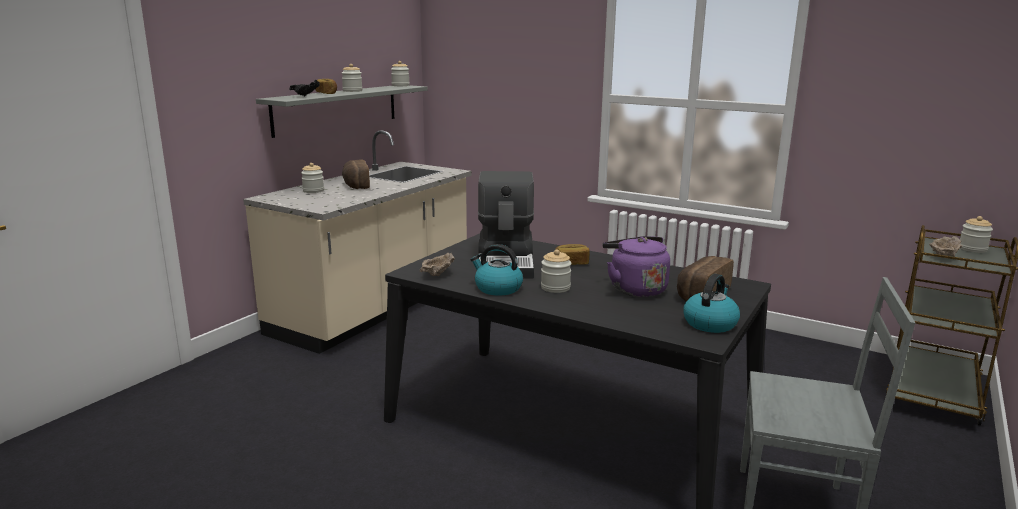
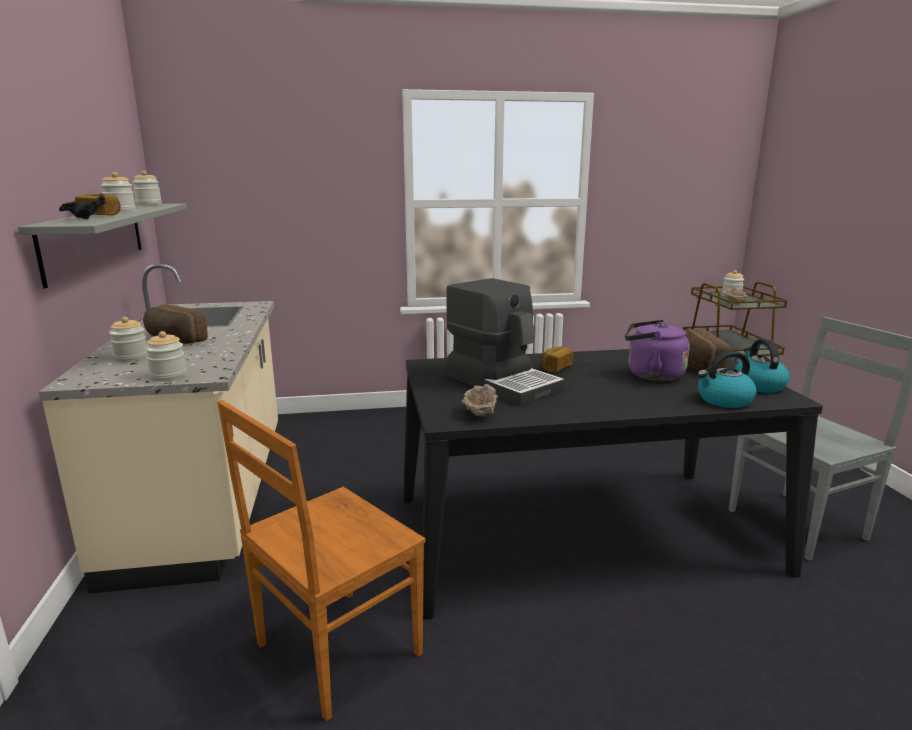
camera: 40 degrees left, 0 degrees up
kettle [470,244,523,296] -> kettle moved to [698,351,757,408]
jar [541,249,572,293] -> jar moved to [145,331,187,381]
none -> brown chair [217,400,426,721]

